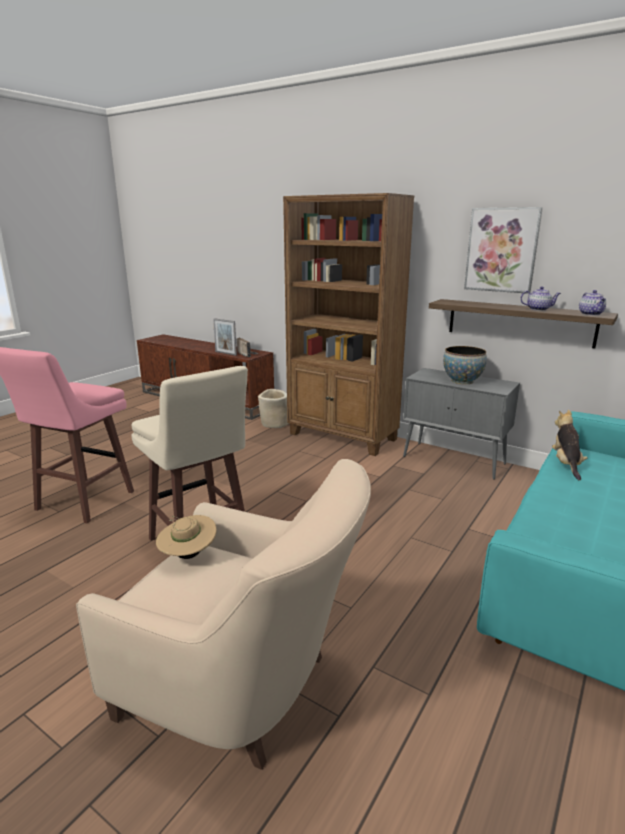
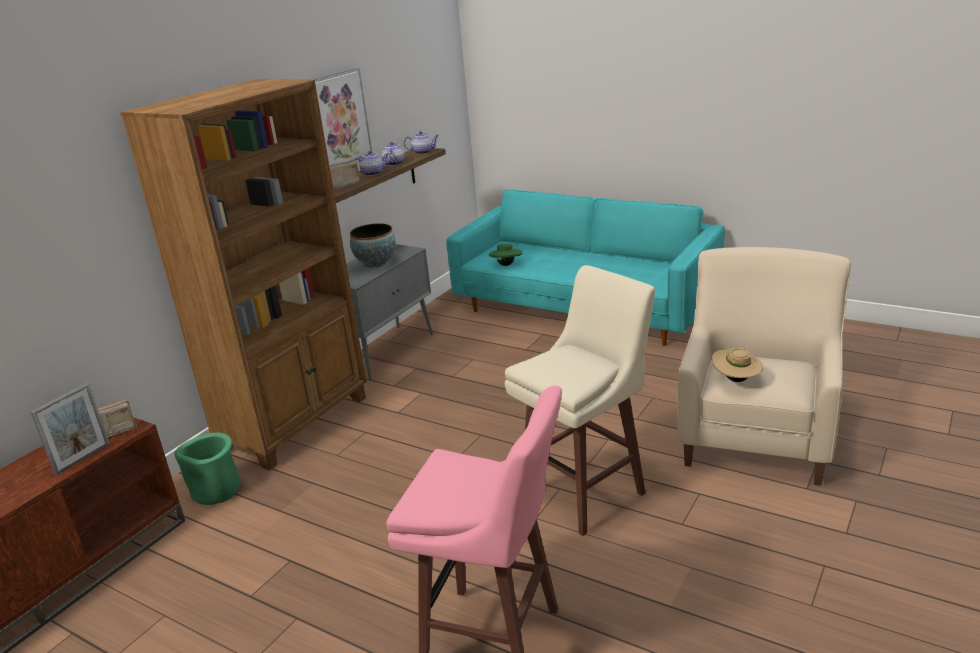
camera: 90 degrees left, 5 degrees up
beige planter [258,389,288,428] -> green planter [174,432,241,505]
plush toy [552,409,588,480] -> green hat [489,243,523,266]
none -> radio [329,160,361,189]
none -> teapot [354,151,388,176]

